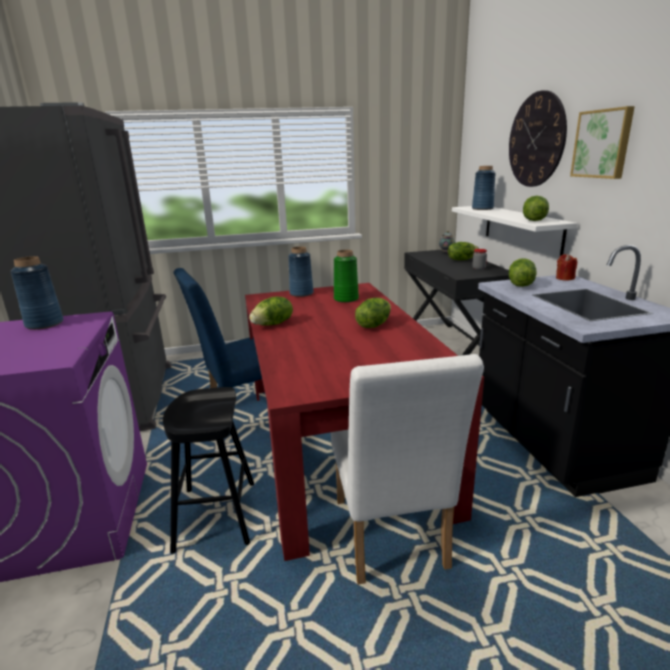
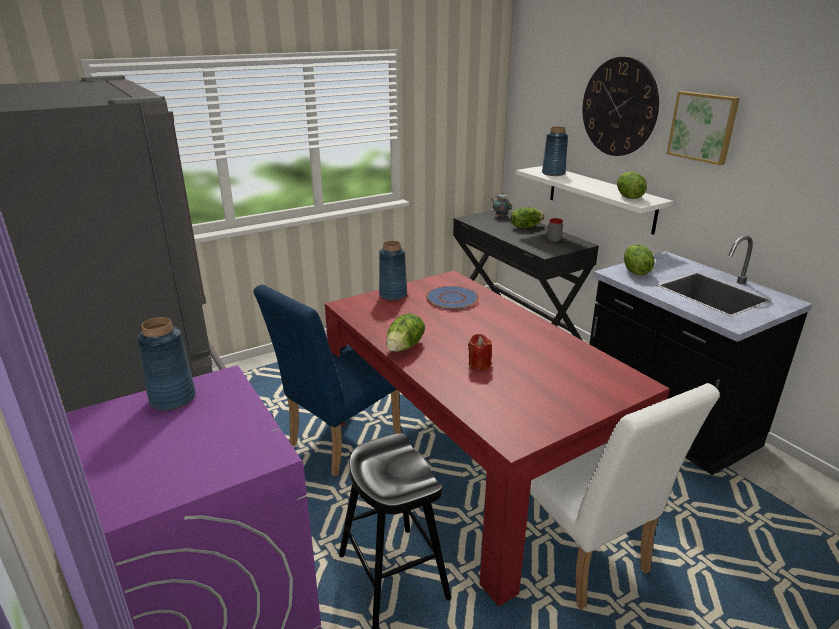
camera: 20 degrees left, 5 degrees up
green vase [334,250,359,303] -> blue plate [426,286,479,310]
lettuce [355,298,391,328] -> none
red candle [556,254,577,280] -> red candle moved to [468,334,492,370]

